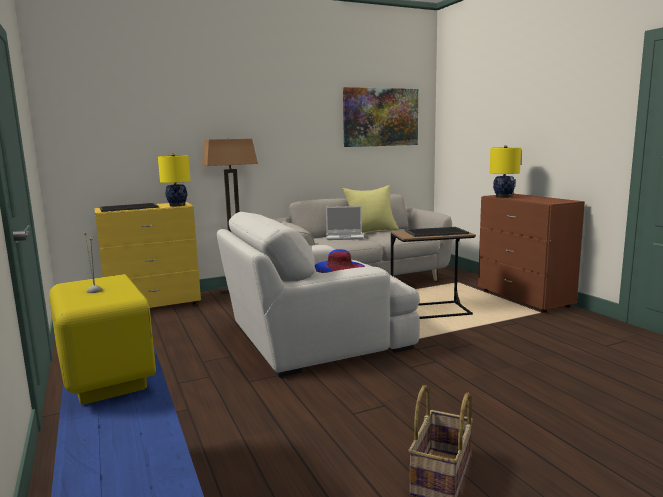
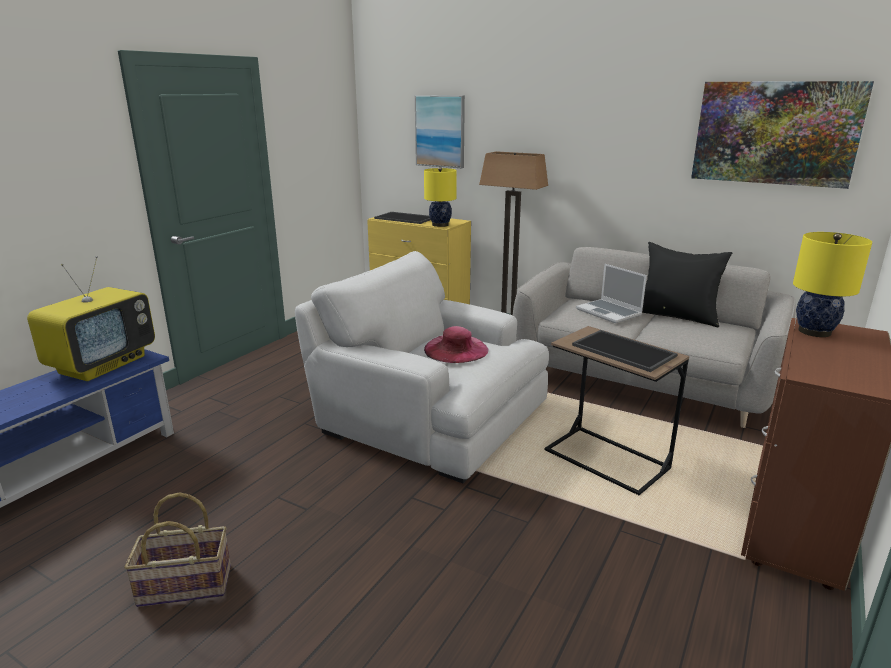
camera: 55 degrees right, 10 degrees up
blue hat [315,249,365,273] -> pink hat [424,326,488,363]
yellow pillow [343,185,399,233] -> black pillow [642,242,732,327]
none -> picture [415,95,465,168]

